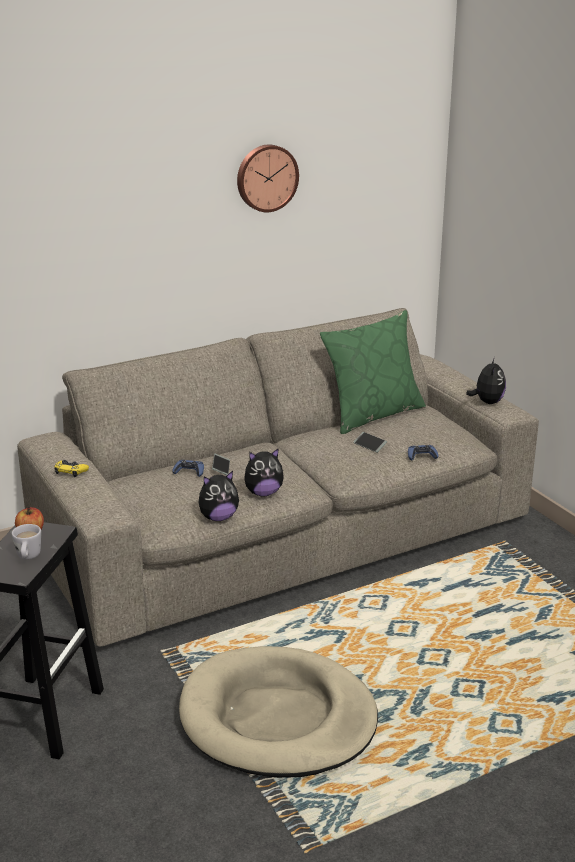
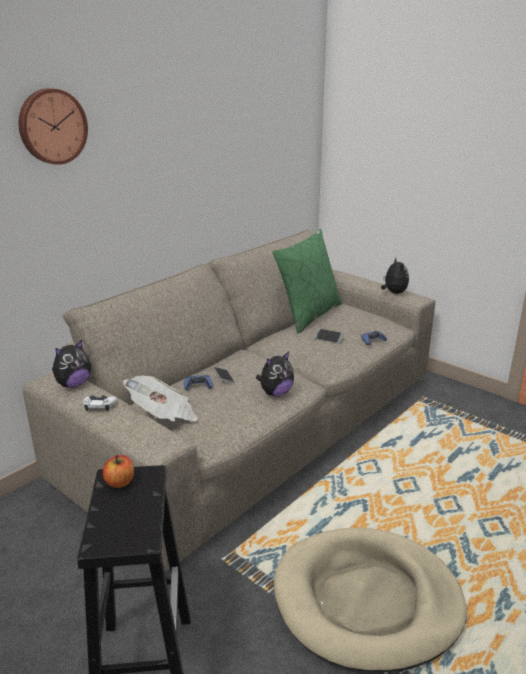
camera: 20 degrees left, 0 degrees up
white mug [12,524,41,559] -> none
yellow game controller [54,460,89,477] -> white game controller [83,395,117,411]
plush toy [199,471,239,521] -> plush toy moved to [52,339,91,388]
wall clock [237,144,299,212] -> wall clock moved to [19,88,88,165]
none -> newspaper [123,376,198,422]

